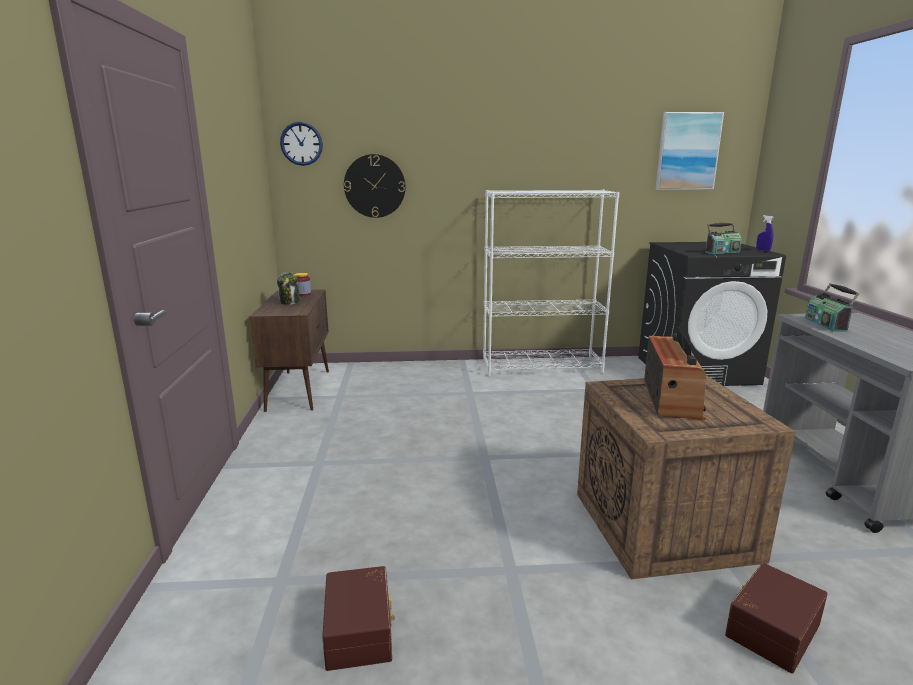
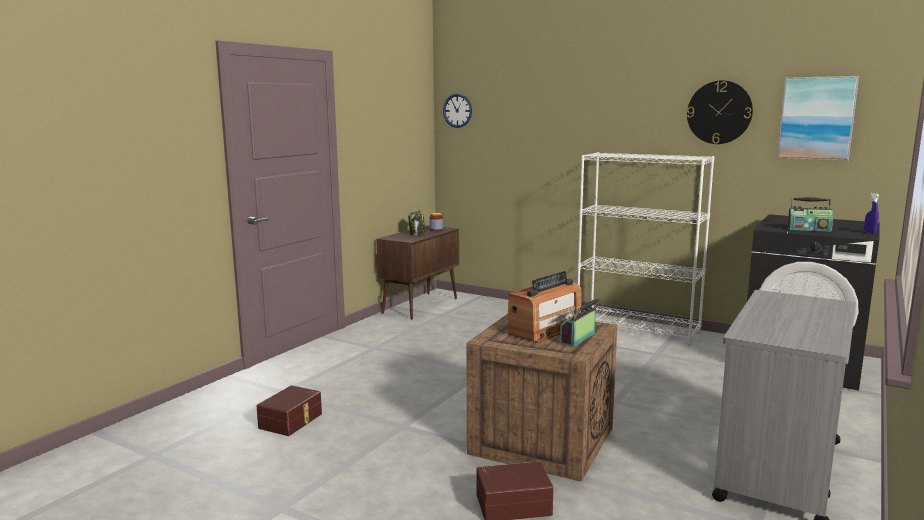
camera: 35 degrees right, 5 degrees down
wall clock [344,154,406,218] -> wall clock moved to [687,80,753,144]
radio [805,283,860,332] -> radio moved to [560,298,600,347]

